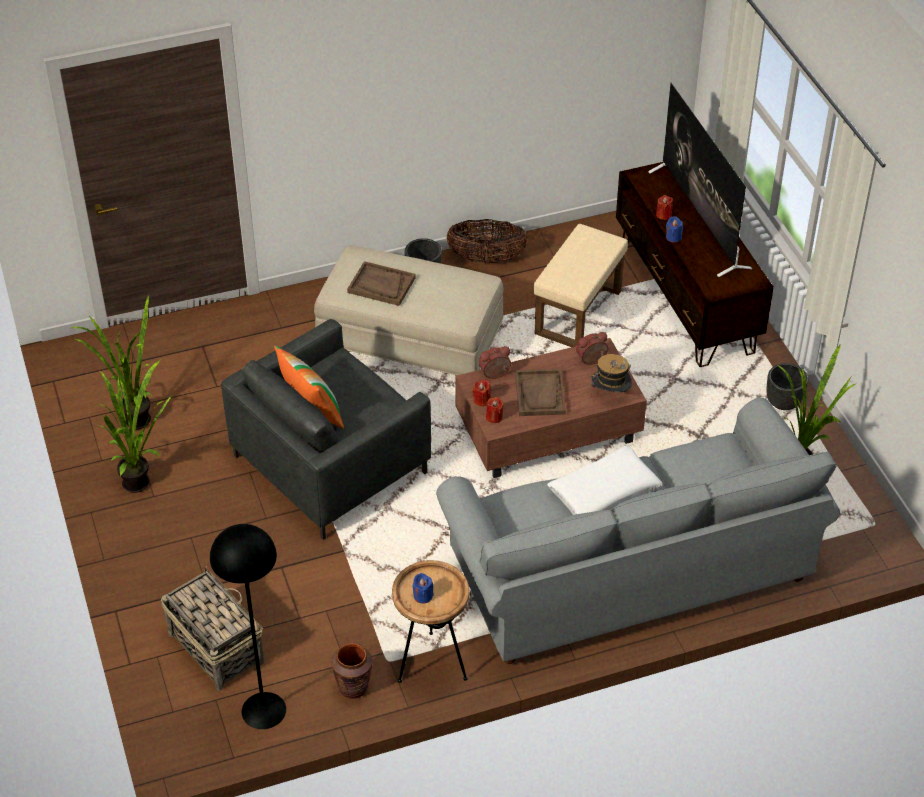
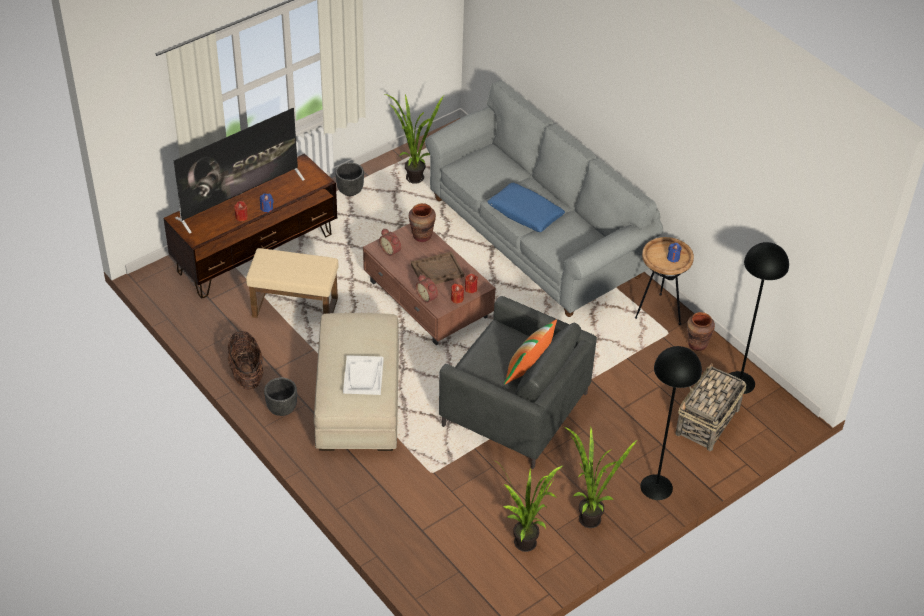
camera: 110 degrees left, 0 degrees up
brown tray [347,261,416,306] -> white tray [343,355,384,395]
white pillow [547,445,662,515] -> blue pillow [487,183,565,232]
hat [591,354,632,392] -> brown vase [408,203,436,242]
none -> black floor lamp [640,346,702,500]

